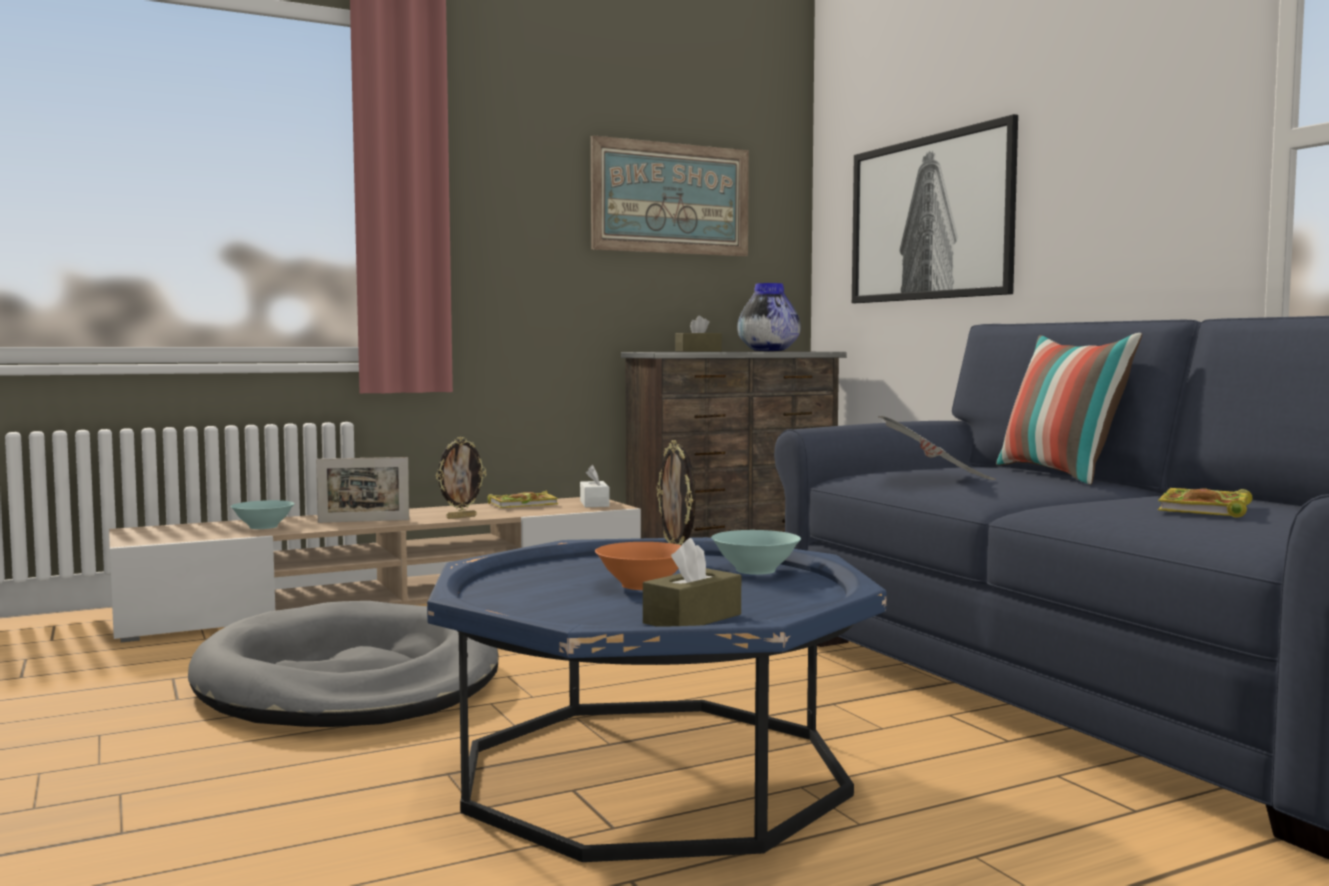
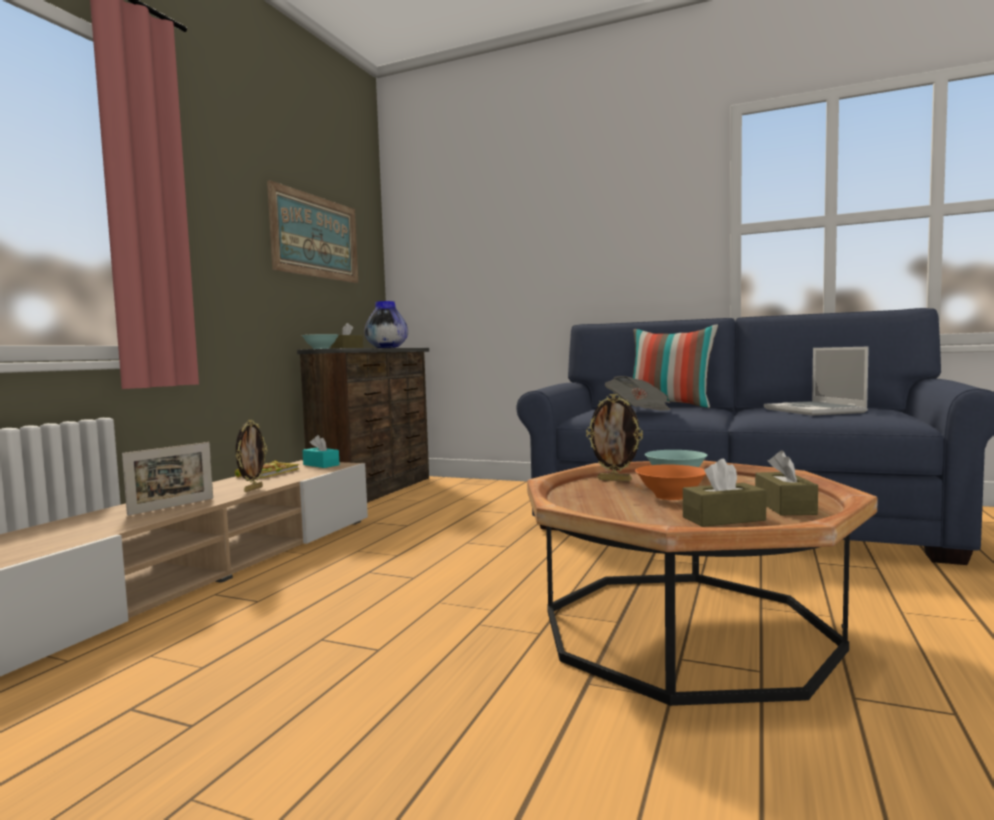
camera: 40 degrees left, 0 degrees up
grey dog bed [188,601,498,727] -> none
turquoise bowl [230,500,295,529] -> turquoise bowl moved to [301,334,339,349]
blue coffee table [427,537,887,862] -> brown coffee table [527,460,878,706]
white tissue box [580,465,609,507] -> turquoise tissue box [302,435,340,468]
picture [852,114,1018,303] -> none
book [1158,488,1252,518] -> laptop [764,347,869,416]
none -> brown tissue box [683,459,767,527]

